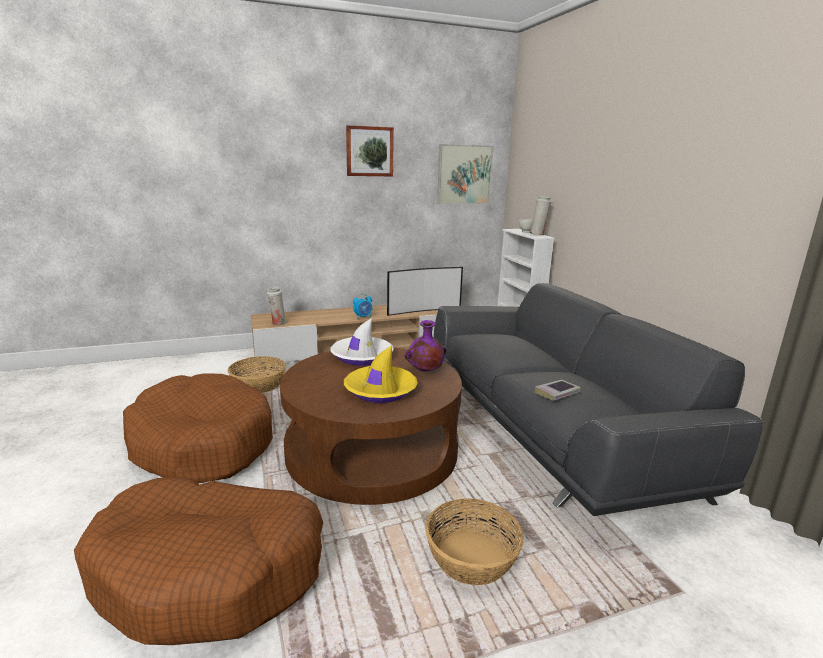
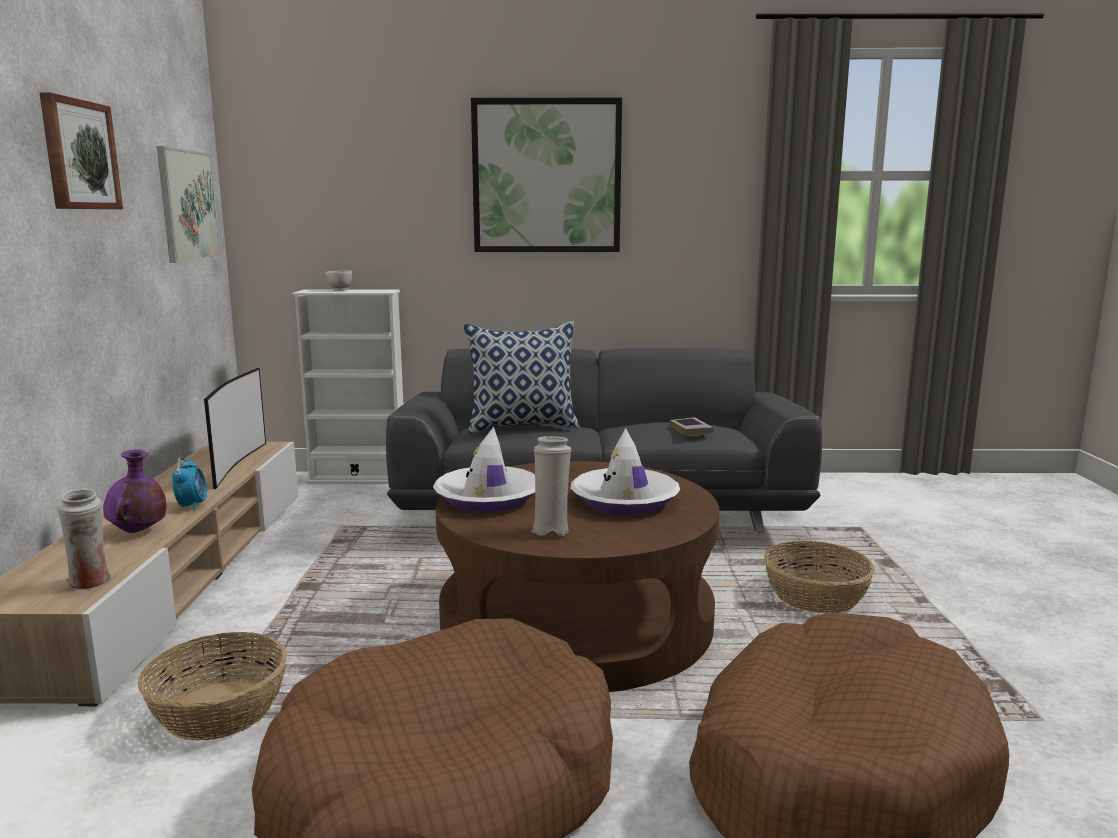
camera: 70 degrees left, 5 degrees down
yellow hat [344,345,418,403] -> white hat [571,428,680,515]
purple vase [405,320,446,371] -> purple vase moved to [103,449,167,533]
white vase [530,196,551,235] -> white vase moved to [531,436,572,536]
none -> pillow [463,321,580,434]
none -> picture [471,98,622,252]

